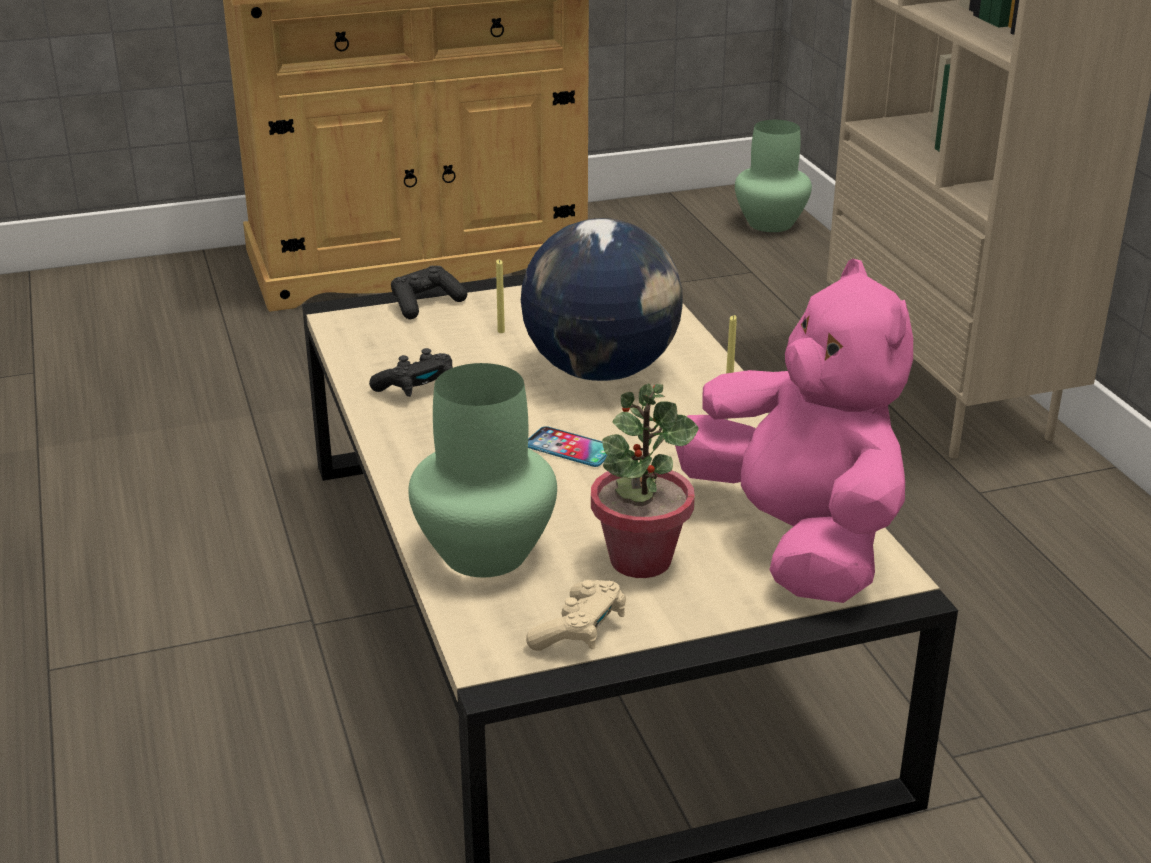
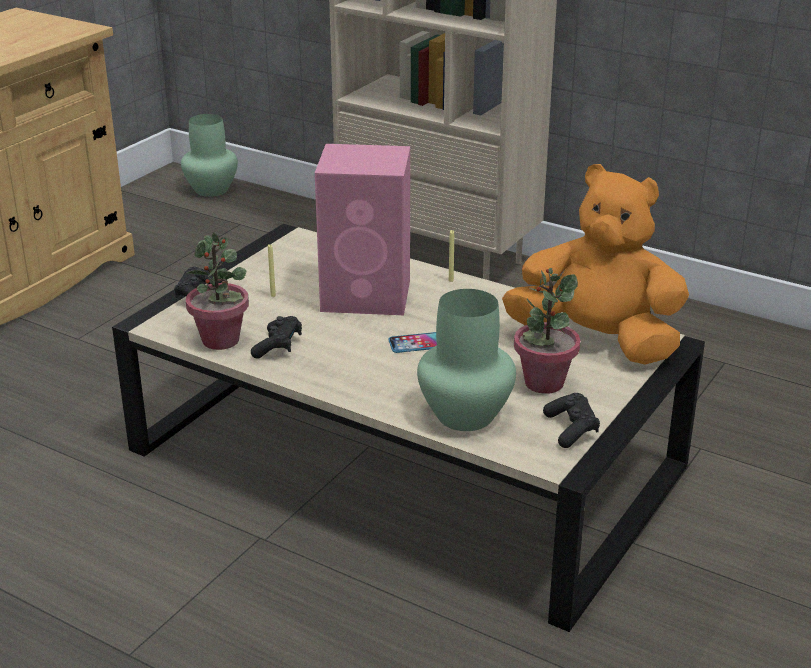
camera: 40 degrees left, 0 degrees up
globe [521,218,683,381] -> pink speaker [315,144,410,315]
beige game controller [526,580,626,651] -> black game controller [543,393,600,448]
pink plush toy [675,259,913,603] -> orange plush toy [502,164,689,365]
none -> potted plant [186,232,249,350]

